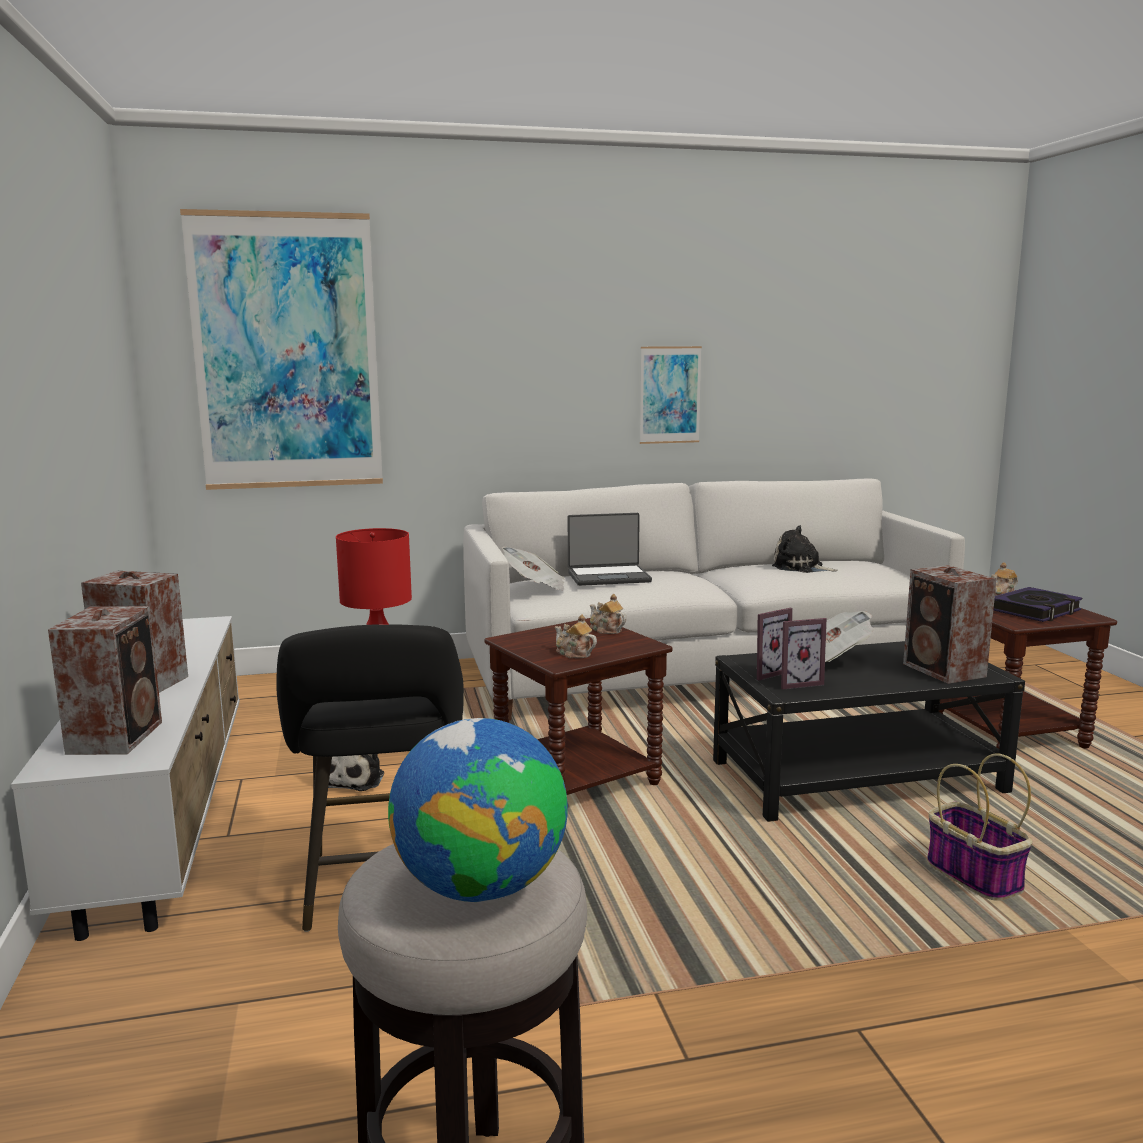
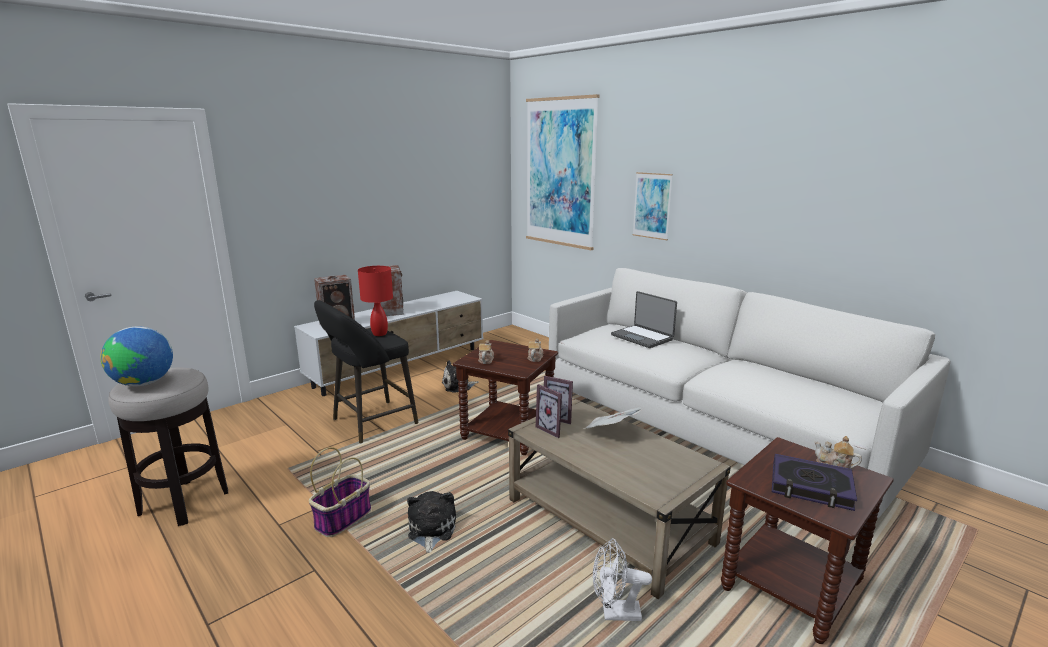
camera: 60 degrees right, 5 degrees up
newspaper [502,546,565,591] -> none
picture [640,346,702,444] -> picture moved to [632,172,673,240]
black coffee table [713,641,1025,822] -> beige coffee table [508,399,731,599]
plush toy [772,525,838,573] -> plush toy moved to [407,491,456,553]
speaker [903,565,997,684] -> none
basket [927,753,1033,901] -> basket moved to [309,447,371,537]
none -> white fan [593,538,652,621]

